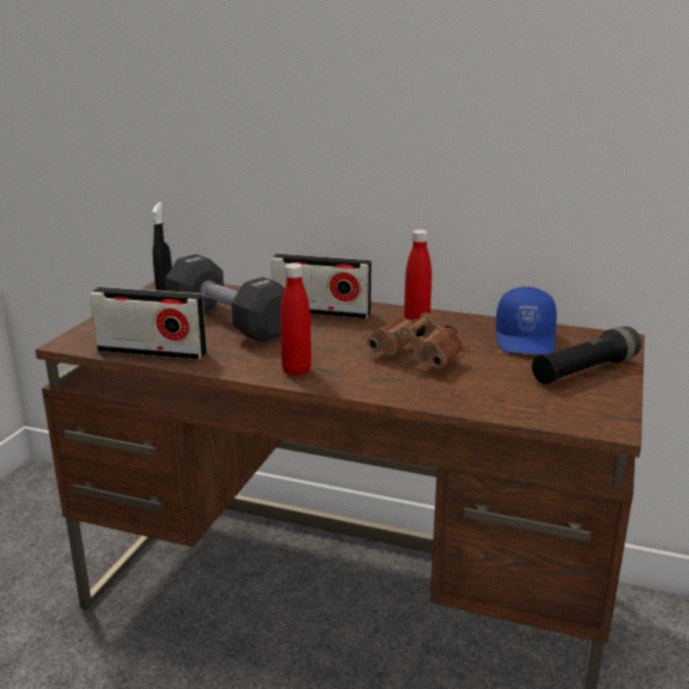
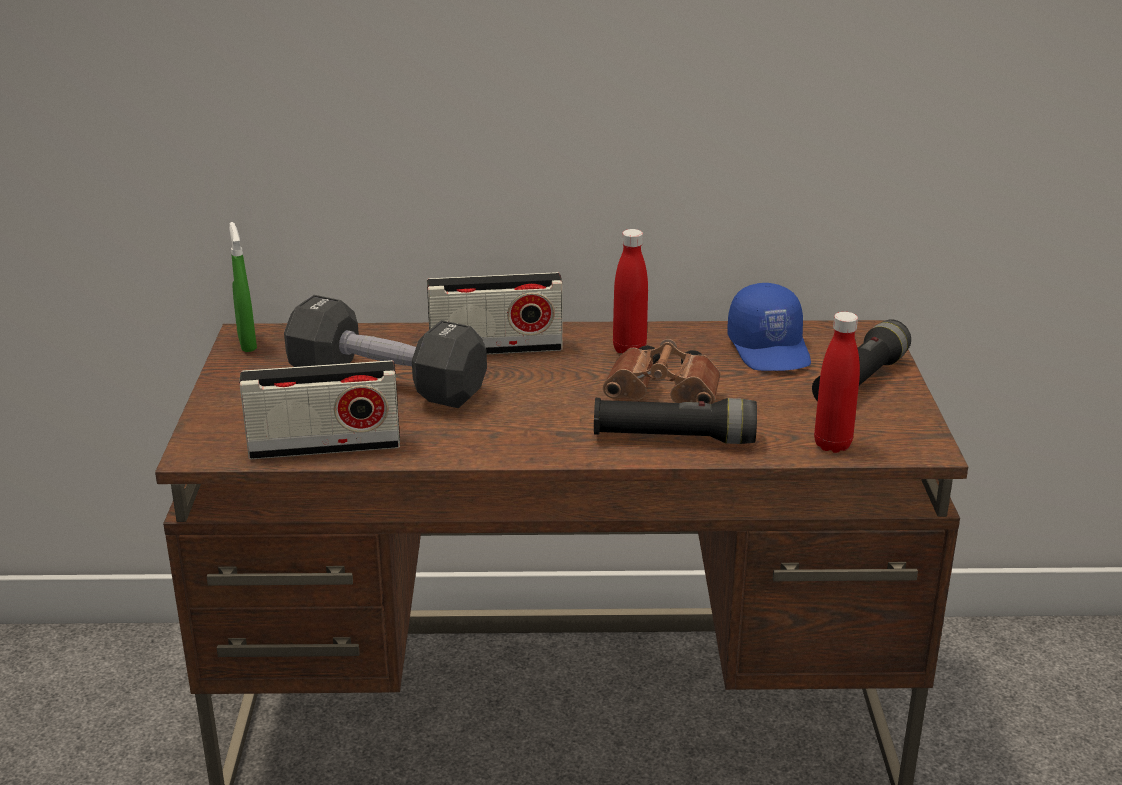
camera: 20 degrees left, 5 degrees up
black spray bottle [152,202,172,291] -> green spray bottle [229,222,257,352]
red bottle [280,263,311,375] -> red bottle moved to [814,312,860,453]
none -> black flashlight [594,398,757,444]

